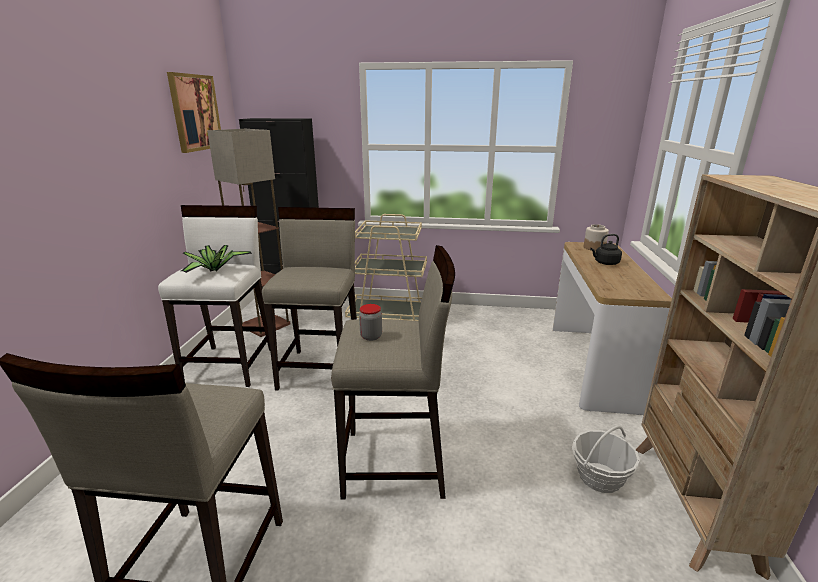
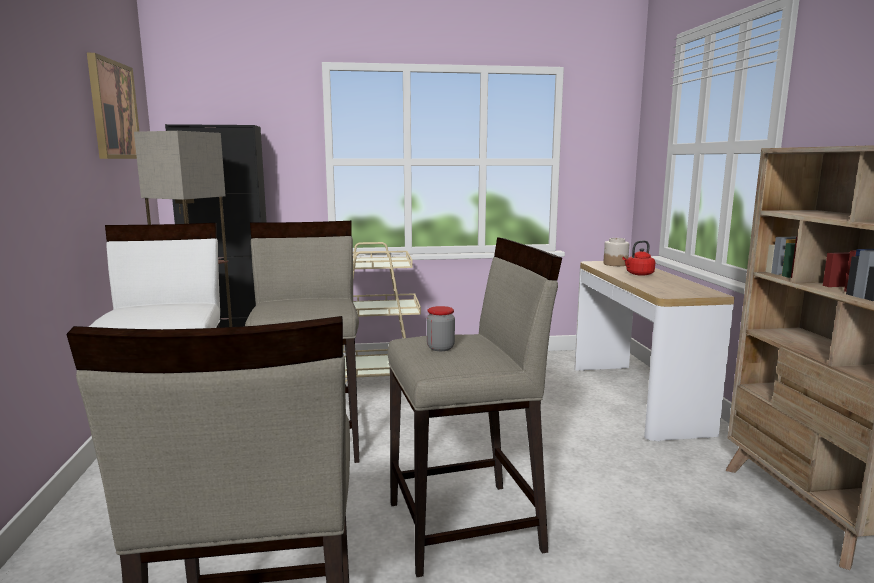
camera: 15 degrees left, 10 degrees down
potted plant [181,245,252,273] -> none
basket [572,426,640,493] -> none
black kettle [590,234,622,265] -> red kettle [622,240,655,276]

